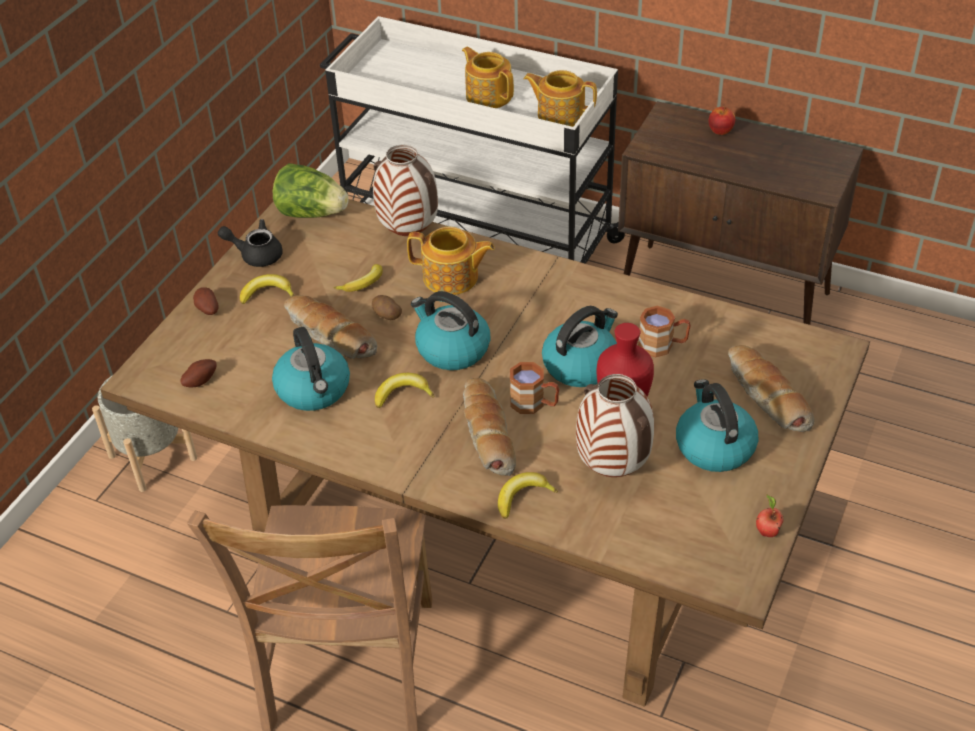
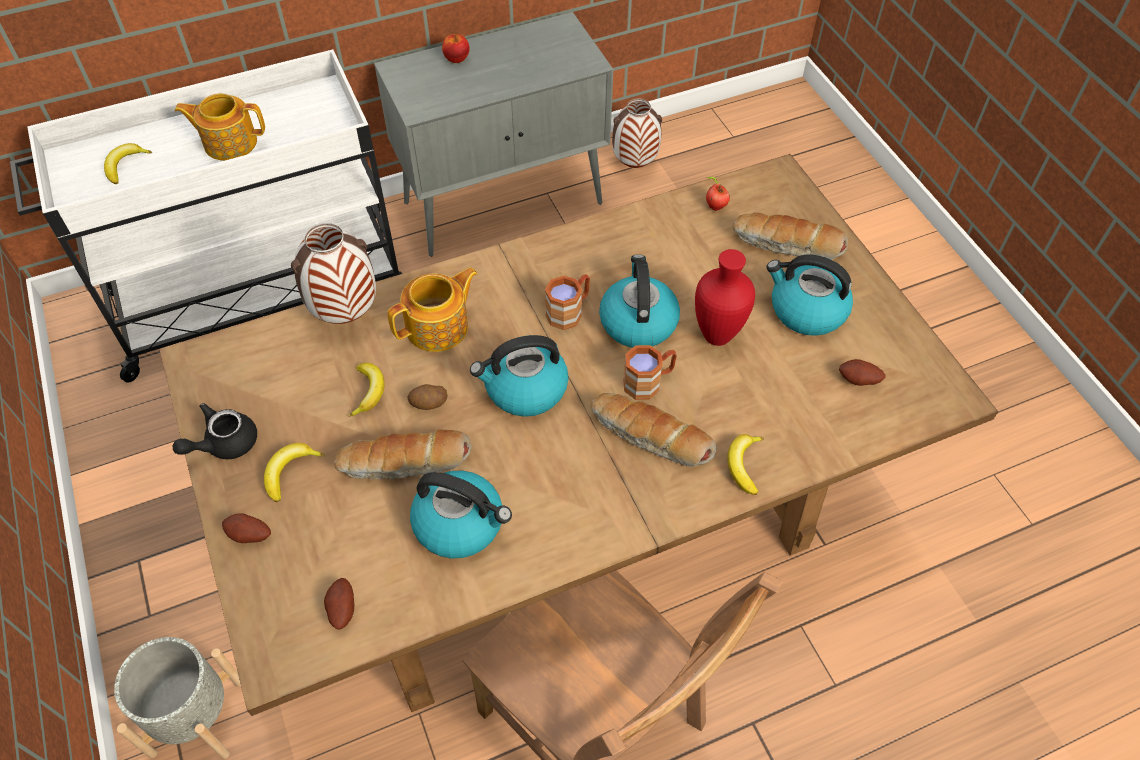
camera: 50 degrees left, 10 degrees up
lettuce [273,163,349,218] -> none
banana [375,373,435,408] -> banana moved to [104,143,152,184]
teapot [524,70,597,127] -> none
vase [576,374,654,477] -> vase moved to [612,98,662,168]
brown cabinet [618,101,863,325] -> grey cabinet [374,12,614,257]
brown mug [638,306,691,357] -> brown mug moved to [545,274,590,330]
apple [756,495,783,537] -> apple moved to [706,177,730,211]
none -> potato [839,359,886,386]

